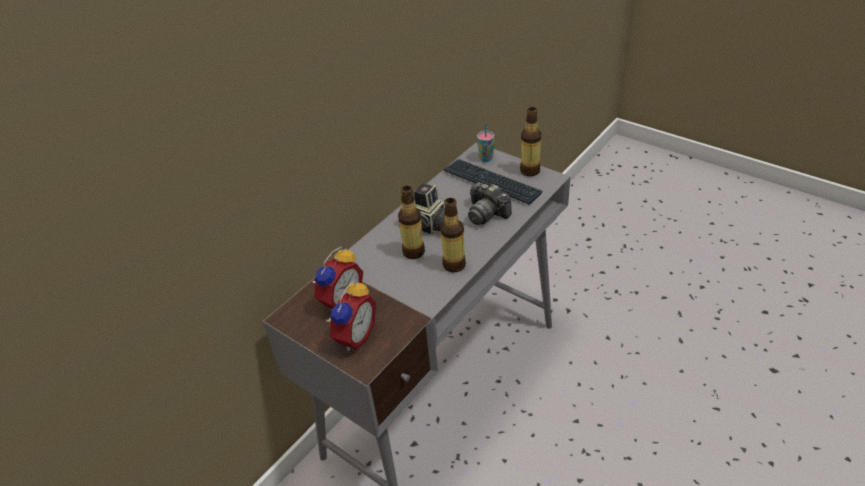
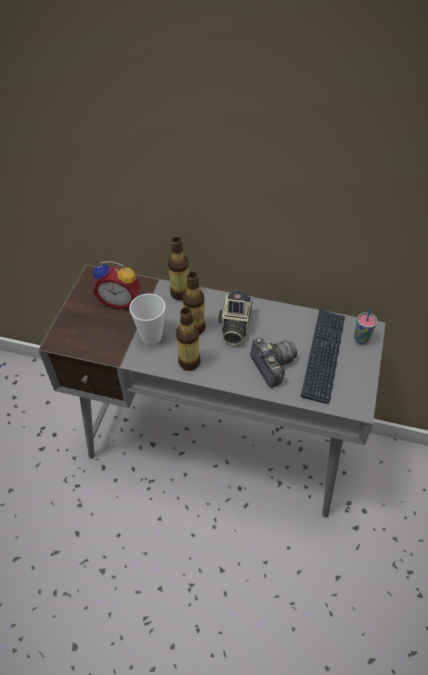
camera: 65 degrees right, 10 degrees up
alarm clock [326,280,376,351] -> none
camera [468,182,512,225] -> camera turned 135 degrees clockwise [250,338,297,388]
bottle [520,107,542,177] -> bottle moved to [168,237,189,300]
none -> cup [129,294,166,345]

